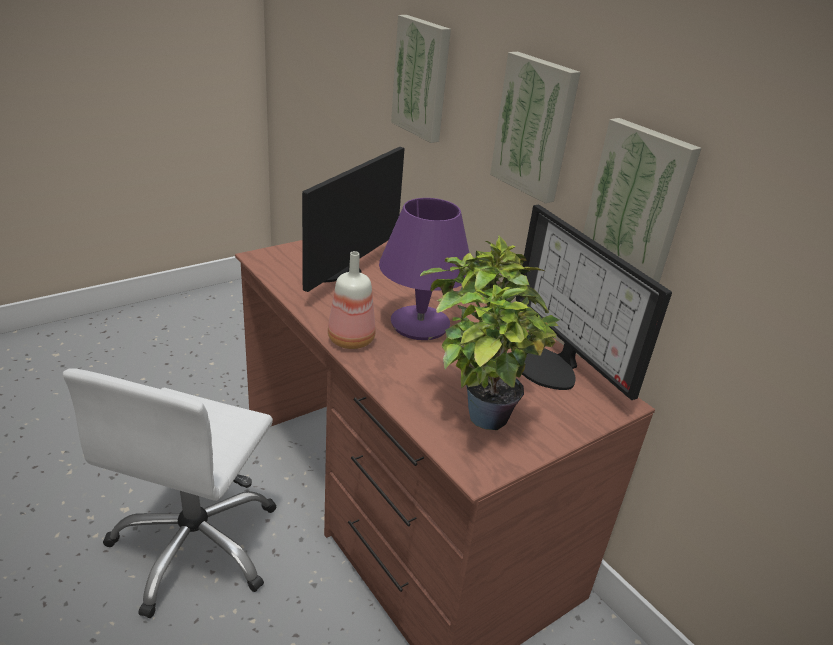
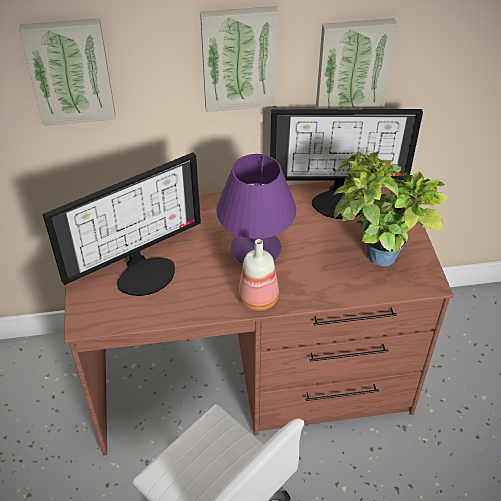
camera: 60 degrees left, 15 degrees up
monitor [302,147,405,292] -> monitor turned 90 degrees counterclockwise [43,152,201,296]

